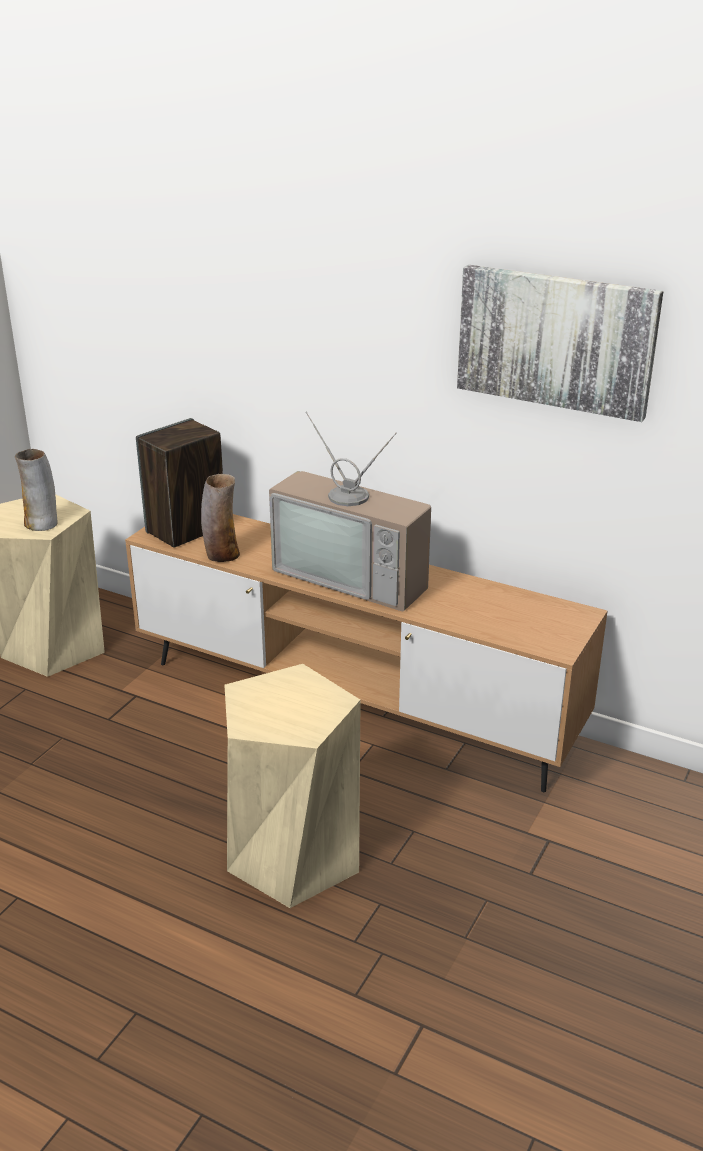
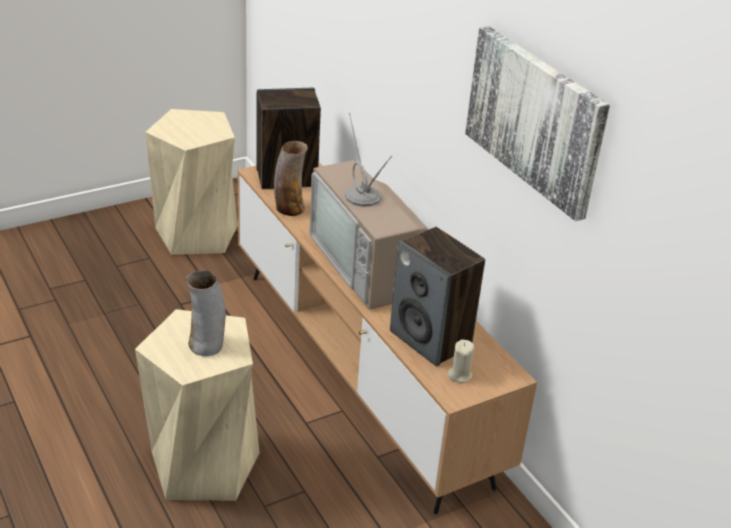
camera: 30 degrees right, 5 degrees up
vase [15,449,58,531] -> vase moved to [186,270,226,356]
none -> speaker [390,227,485,366]
none -> beige candle [448,340,474,383]

